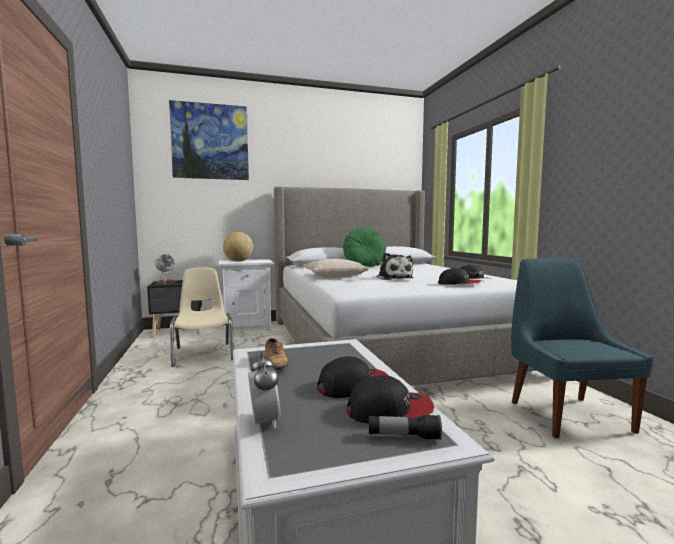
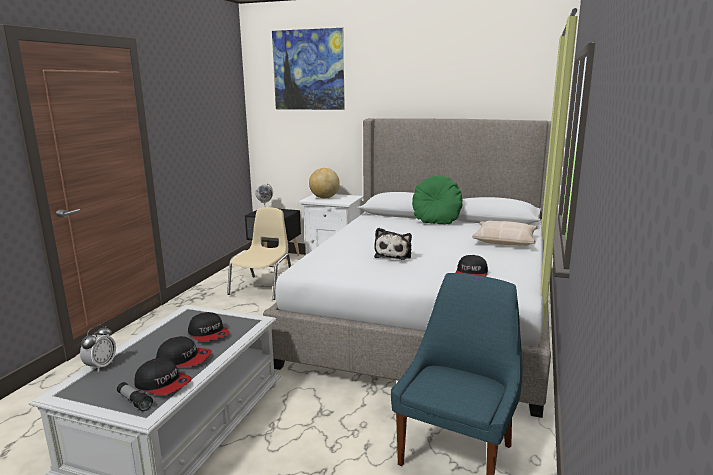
camera: 35 degrees right, 10 degrees up
shoe [265,338,288,371] -> none
beige pillow [303,259,369,278] -> beige pillow moved to [472,221,538,246]
cap [438,268,481,285] -> cap moved to [188,312,230,342]

